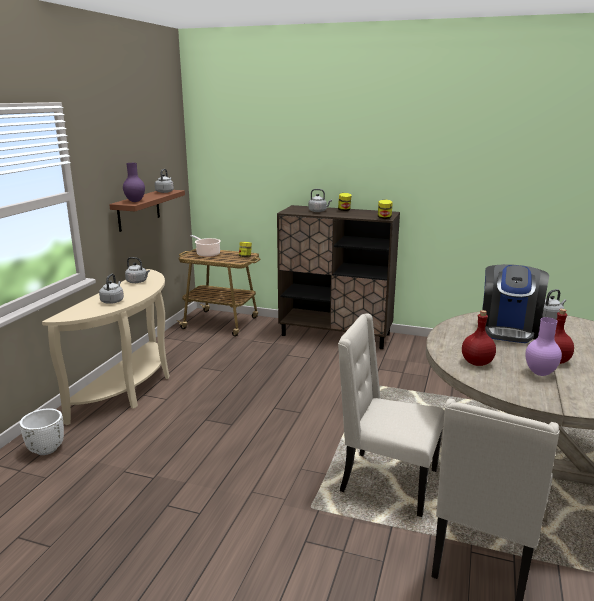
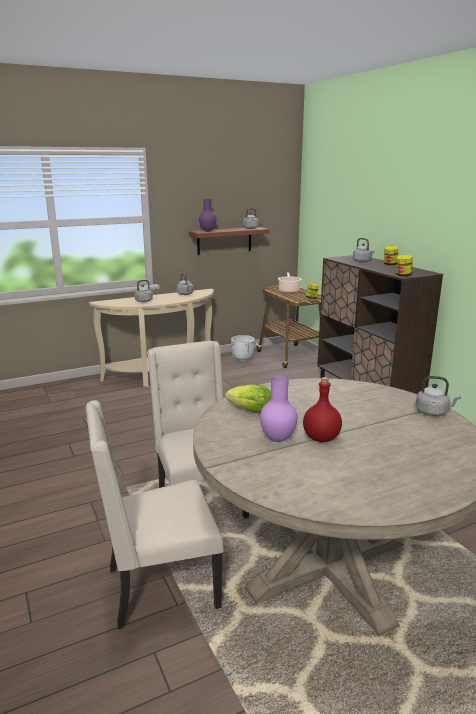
camera: 45 degrees right, 0 degrees up
white planter [20,408,64,455] -> white planter moved to [231,335,255,361]
red bottle [462,310,496,366] -> lettuce [226,384,271,414]
coffee machine [482,264,549,343] -> none

